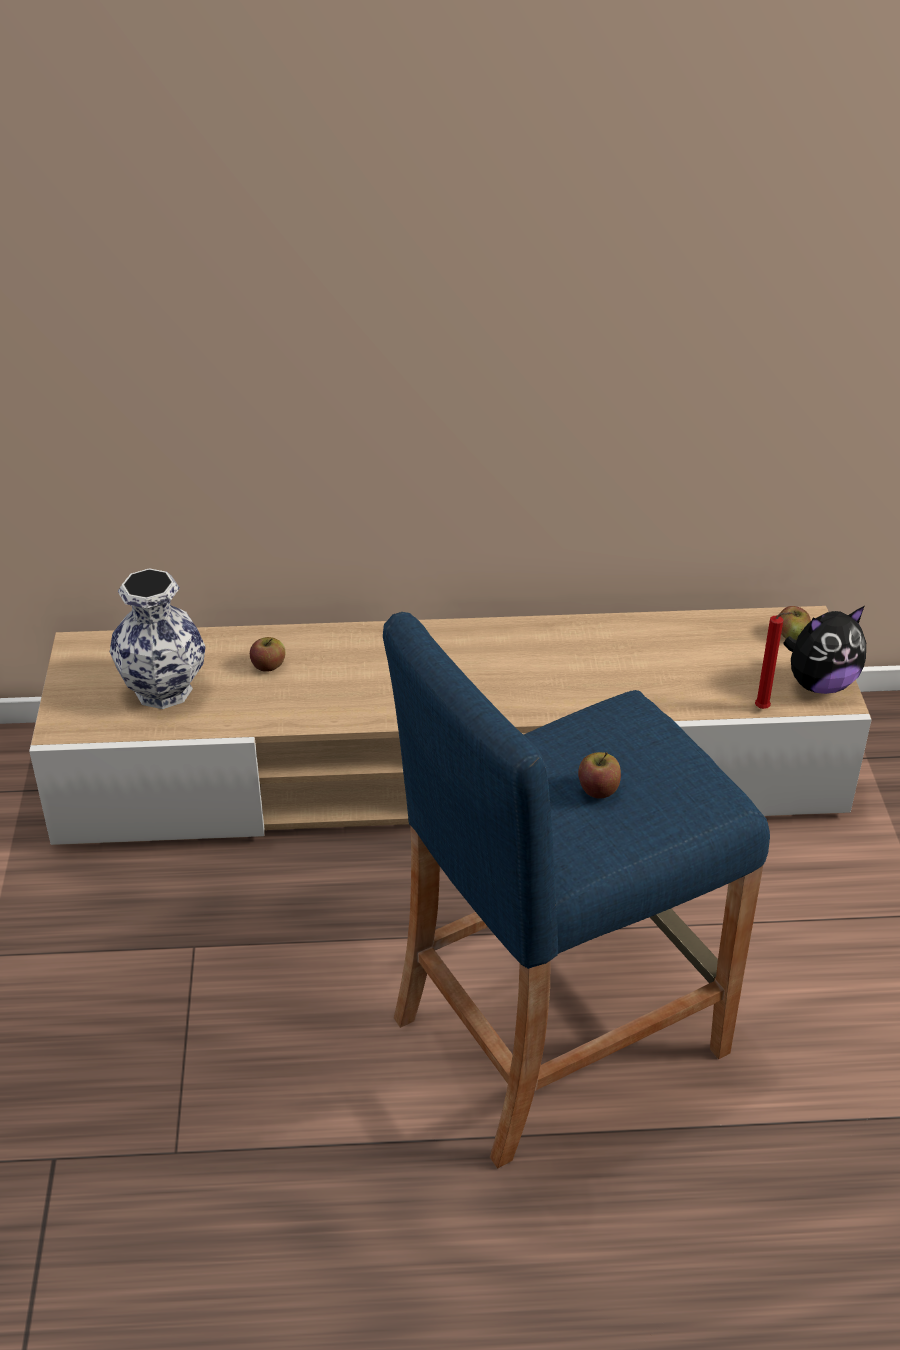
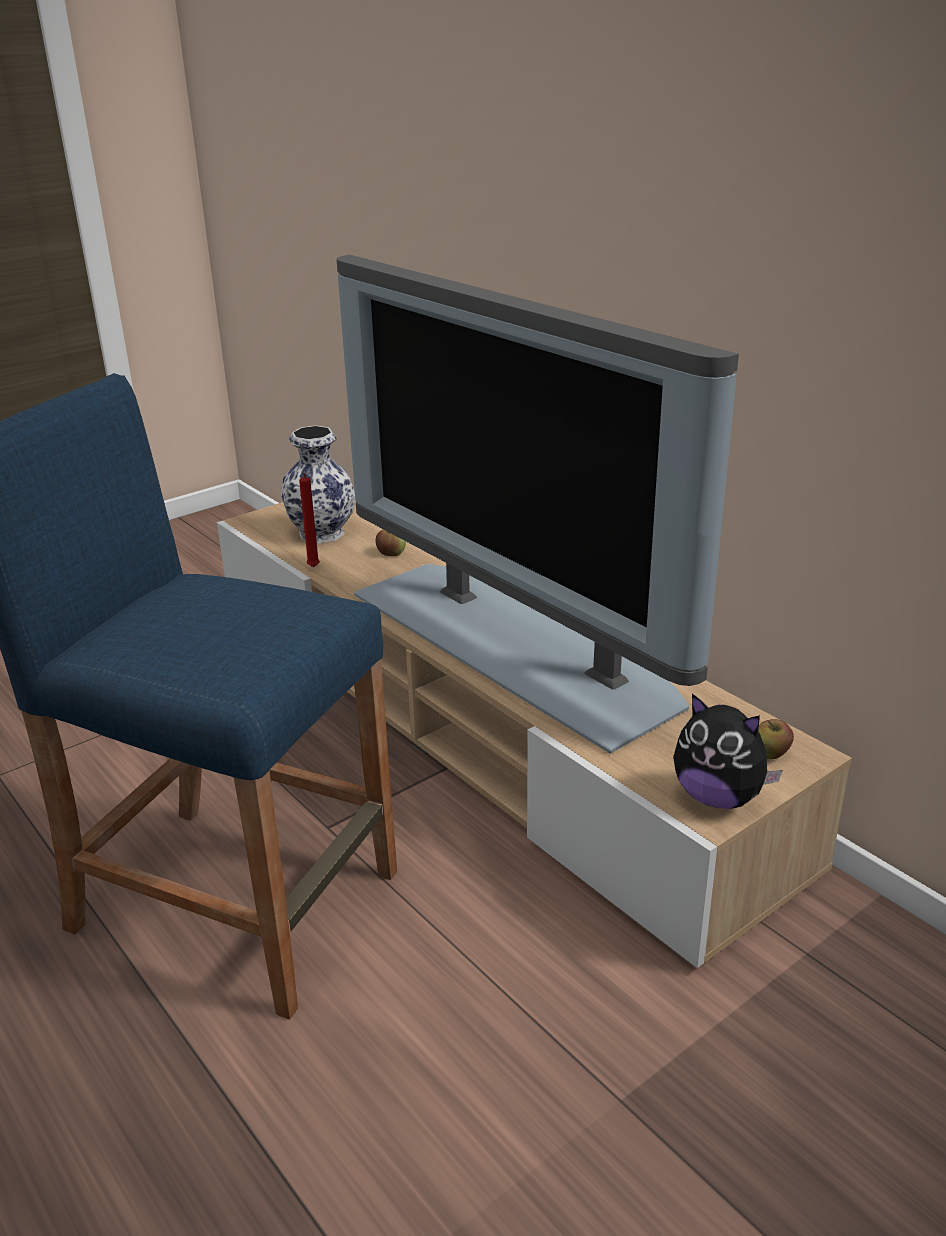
camera: 55 degrees right, 10 degrees down
apple [578,752,621,799] -> none
red candle [755,612,791,709] -> red candle moved to [299,473,320,567]
none -> television [337,255,739,754]

